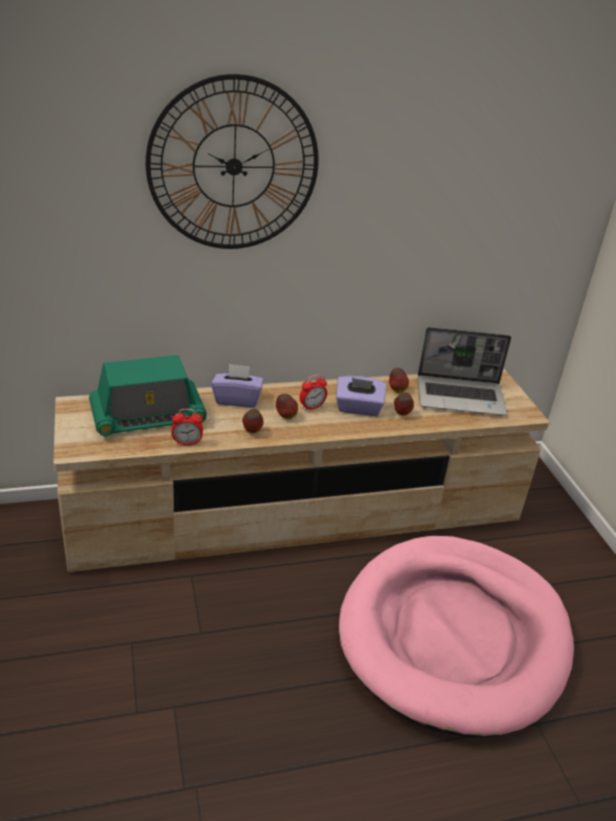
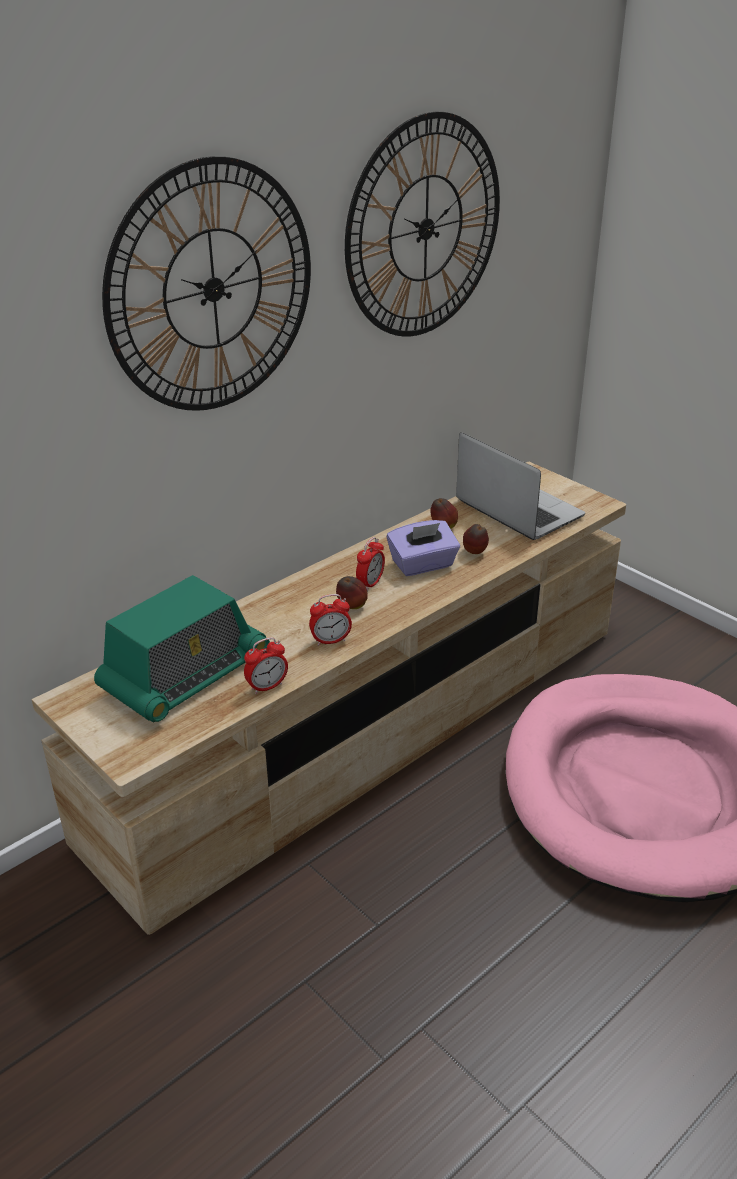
camera: 25 degrees left, 0 degrees up
purple tissue box [211,364,263,408] -> none
apple [242,409,264,433] -> alarm clock [309,594,352,646]
laptop [417,327,511,416] -> laptop turned 105 degrees counterclockwise [456,432,585,540]
none -> wall clock [345,112,500,337]

